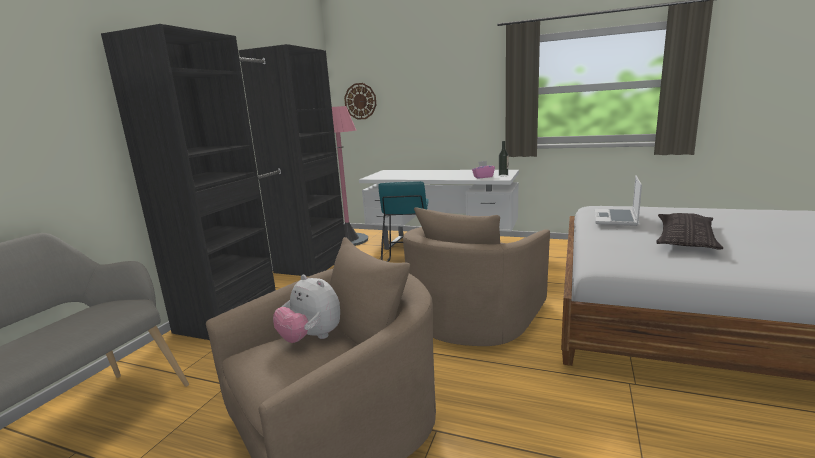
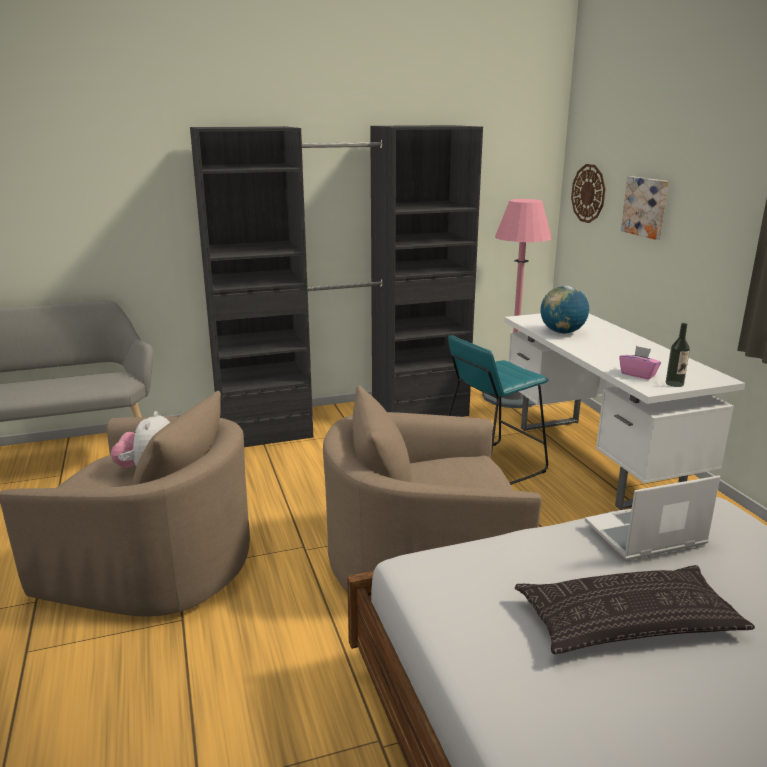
camera: 50 degrees right, 5 degrees up
none -> globe [540,286,589,334]
none -> picture [621,176,668,239]

